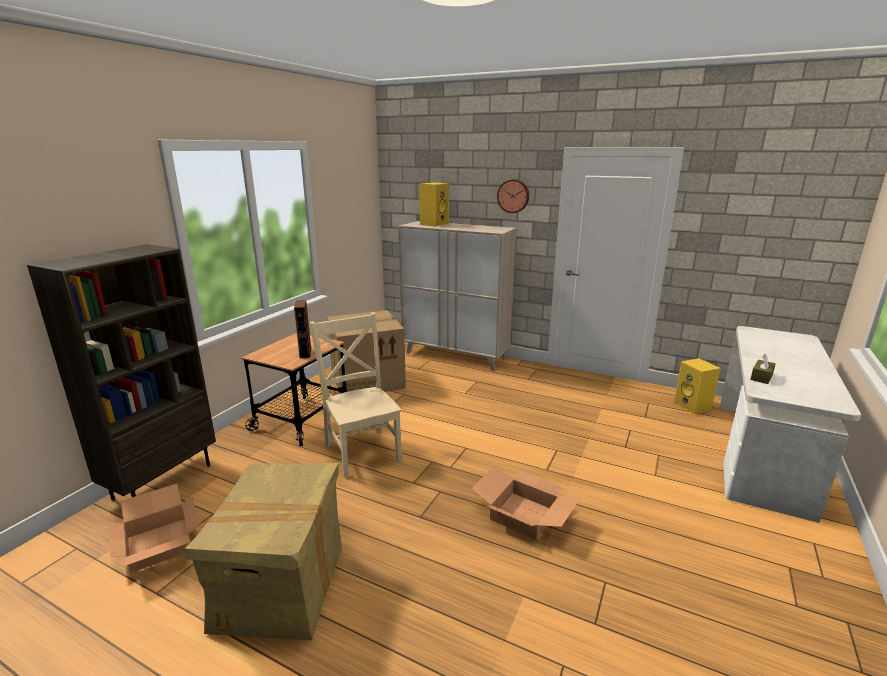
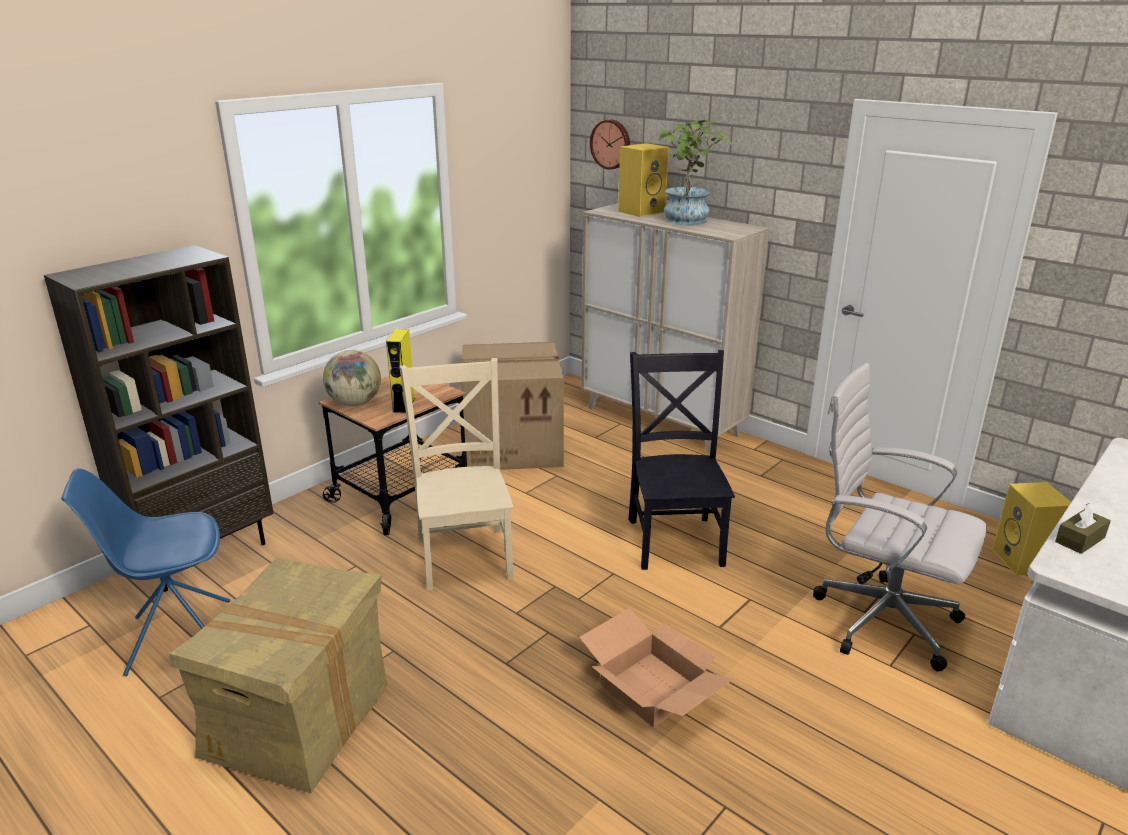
camera: 15 degrees right, 5 degrees up
cardboard box [109,484,200,573] -> blue chair [61,468,230,676]
brown speaker [294,300,311,359] -> yellow speaker [386,329,415,413]
wall clock [497,179,529,213] -> wall clock moved to [590,119,630,170]
none -> globe [323,350,381,406]
none -> black chair [629,350,735,570]
none -> potted plant [658,119,732,225]
none -> white office chair [813,363,987,671]

